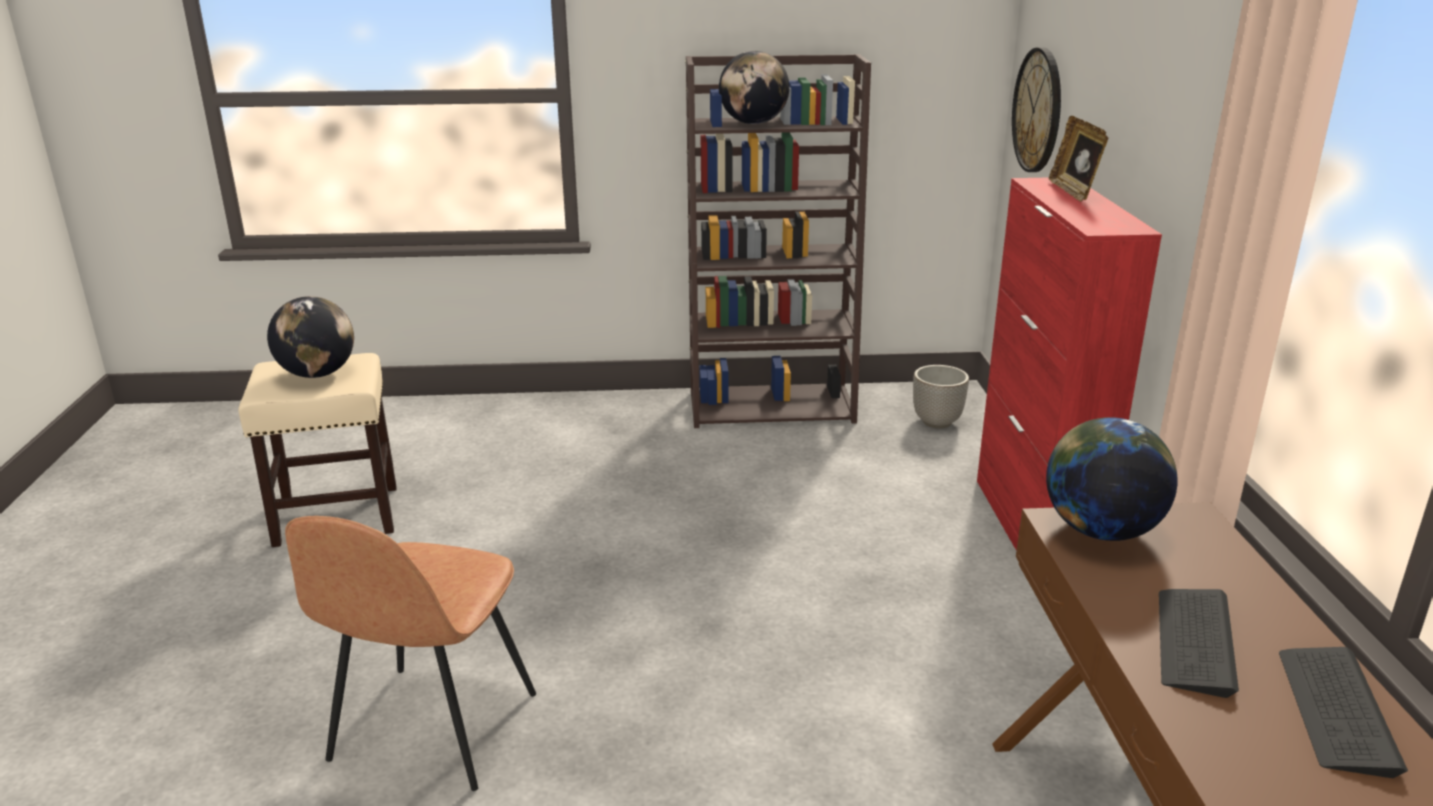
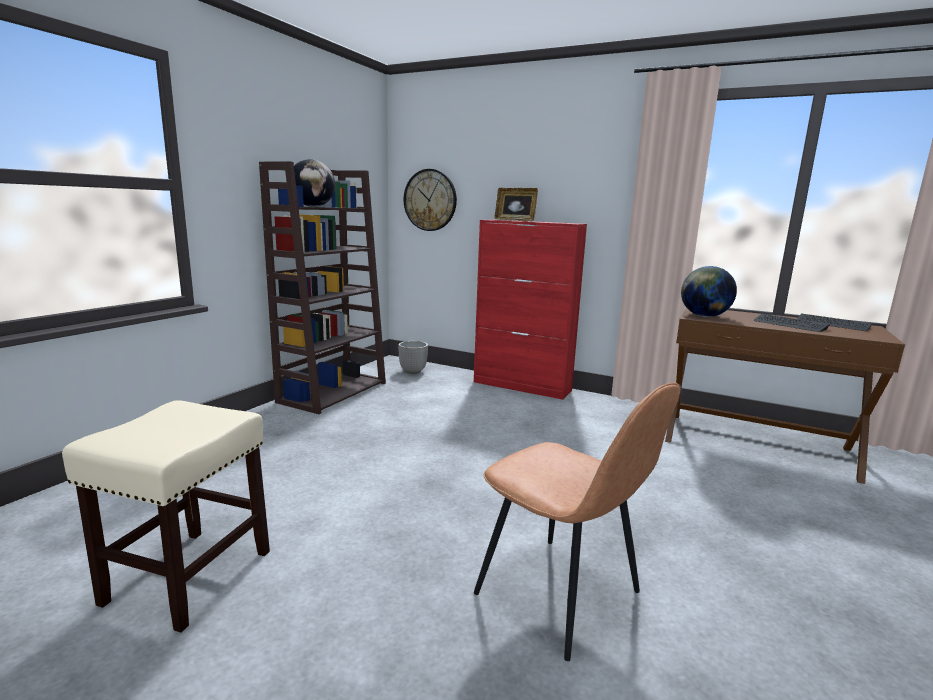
camera: 60 degrees left, 10 degrees down
globe [267,296,354,378] -> none

